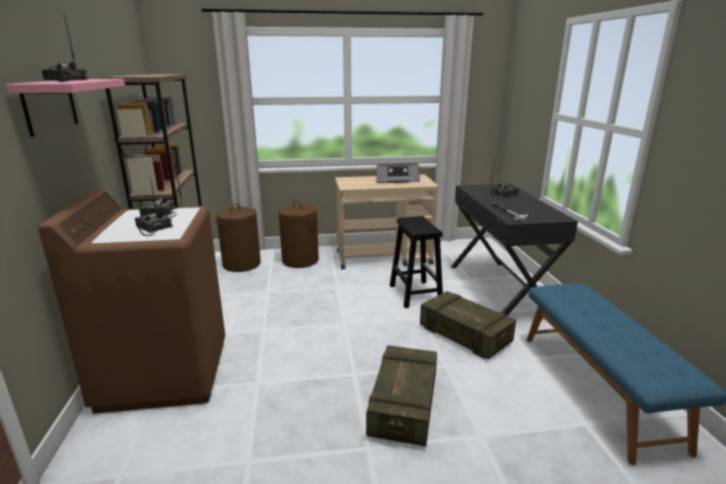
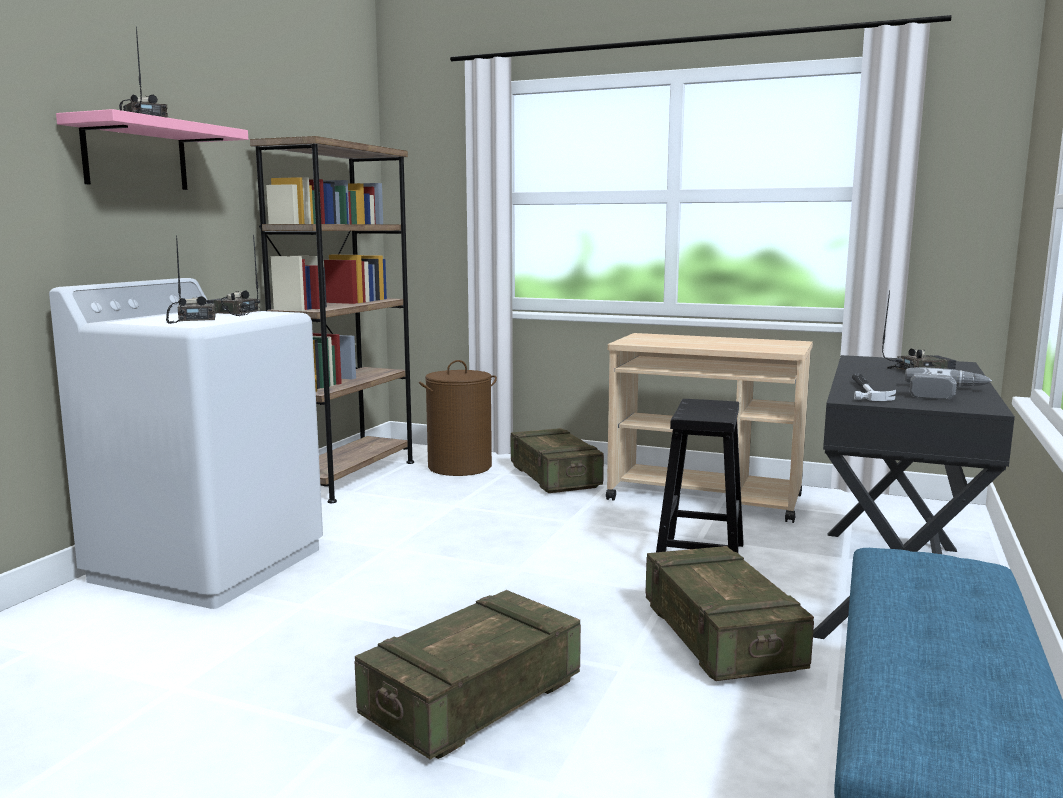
camera: 30 degrees right, 10 degrees down
brown washing machine [38,190,225,414] -> white washing machine [49,278,323,609]
brown laundry basket [278,201,319,268] -> crate [511,428,604,493]
radio [376,163,420,183] -> none
none -> power drill [905,367,992,400]

